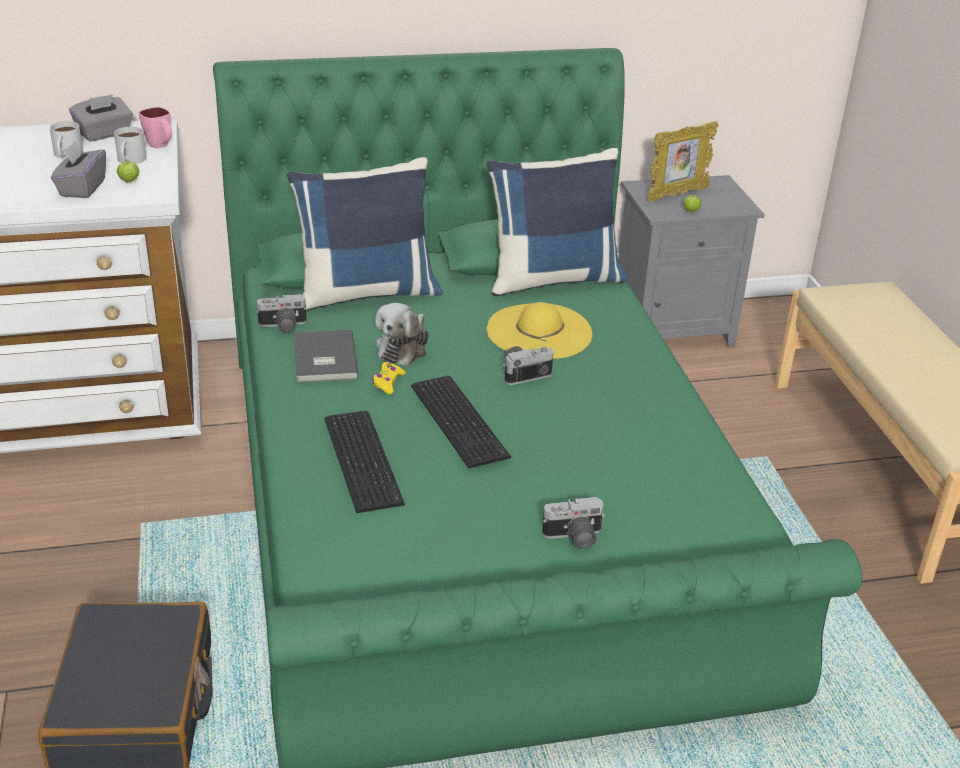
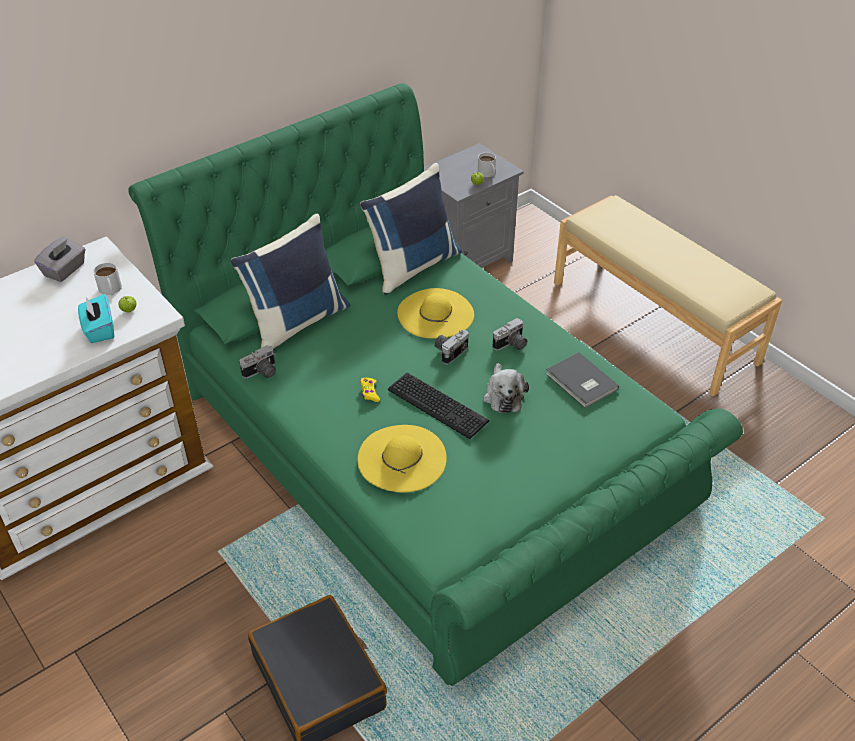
camera: 25 degrees left, 10 degrees up
white mug [50,121,83,159] -> white mug moved to [478,152,496,177]
grey tissue box [51,141,106,198] -> turquoise tissue box [78,294,114,343]
pink mug [139,107,172,148] -> none
grey book [294,329,359,383] -> grey book moved to [546,352,619,408]
keyboard [324,411,405,513] -> yellow hat [357,425,447,492]
plush toy [375,303,429,366] -> plush toy moved to [483,363,529,413]
camera [542,497,605,549] -> camera moved to [492,318,527,350]
picture frame [647,121,718,201] -> none

